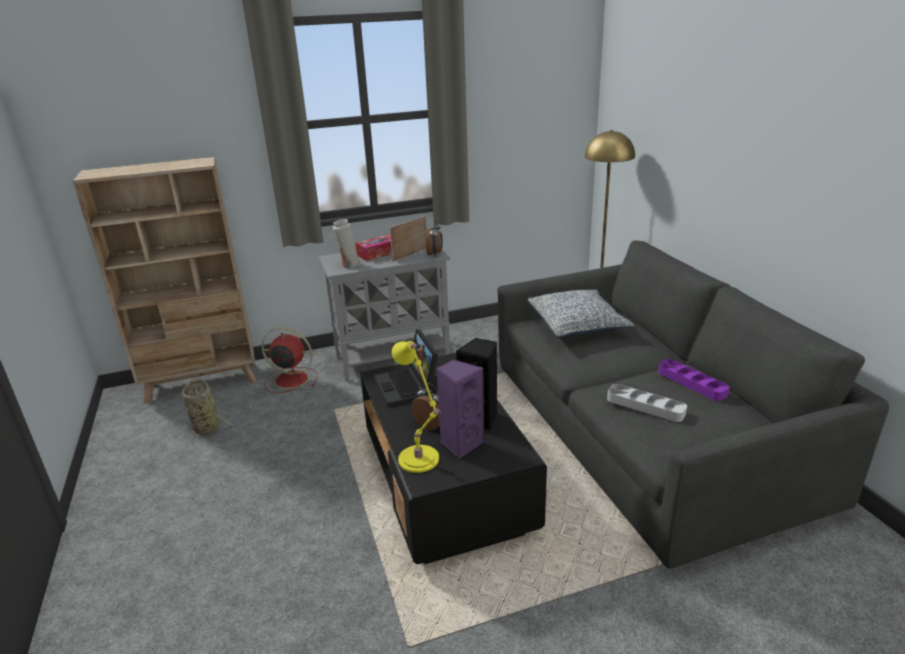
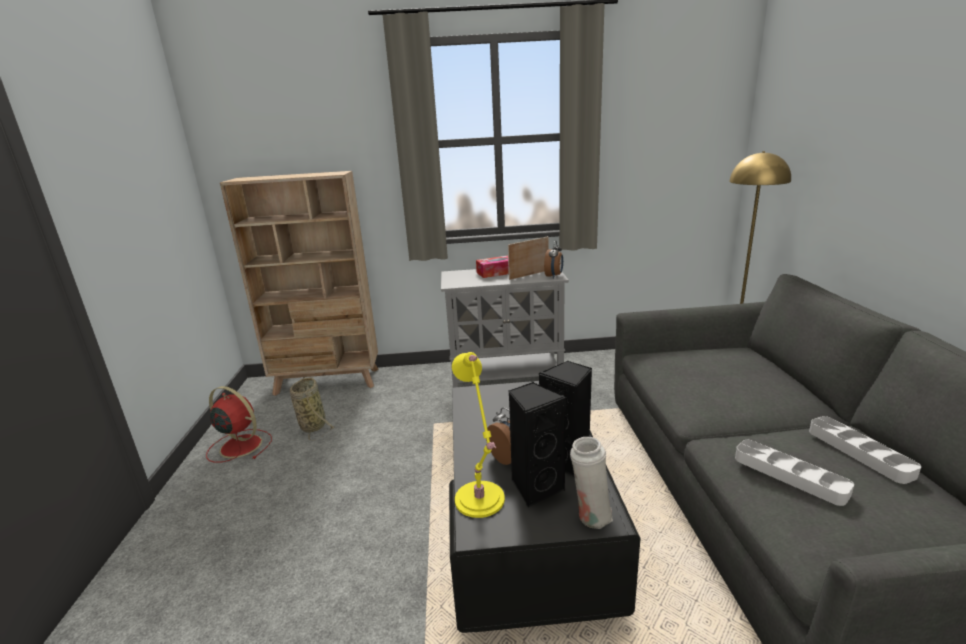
camera: 15 degrees right, 5 degrees down
red fan [261,327,317,393] -> red fan moved to [206,386,272,463]
white vase [333,219,360,269] -> white vase moved to [570,437,613,529]
laptop [374,329,438,407] -> none
purple speaker [436,359,485,459] -> black speaker [509,382,566,507]
pillow [527,289,634,338] -> none
purple tray [658,359,730,401] -> grey tray [809,416,921,484]

